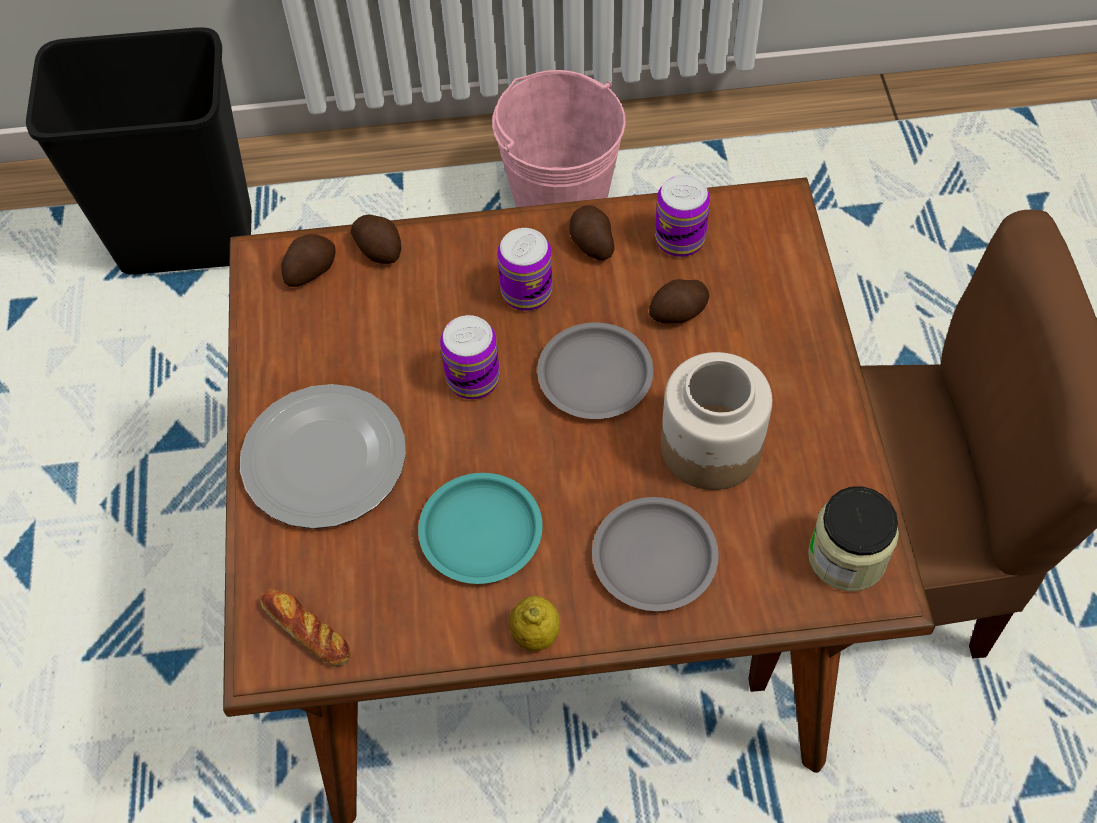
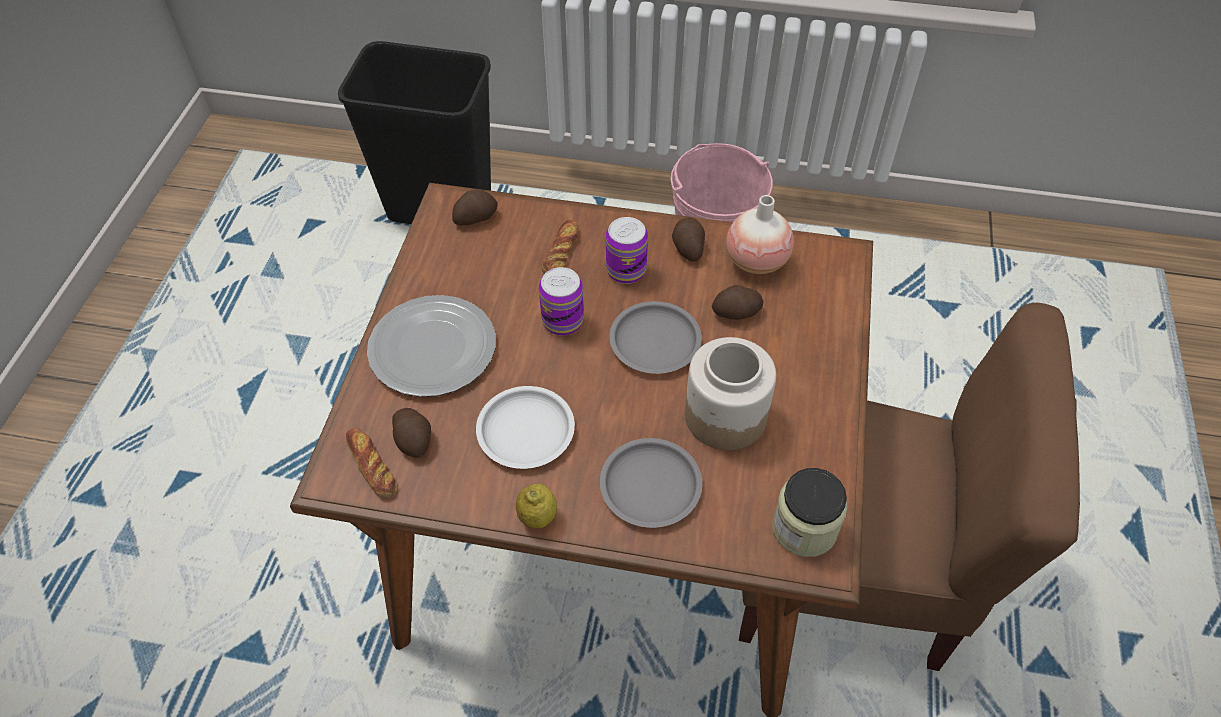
camera: 15 degrees right, 5 degrees down
potato [351,215,401,264] -> potato moved to [392,408,431,458]
turquoise plate [418,473,543,584] -> white plate [476,386,575,469]
can [655,174,710,257] -> vase [726,195,794,274]
none -> bread [542,220,579,274]

